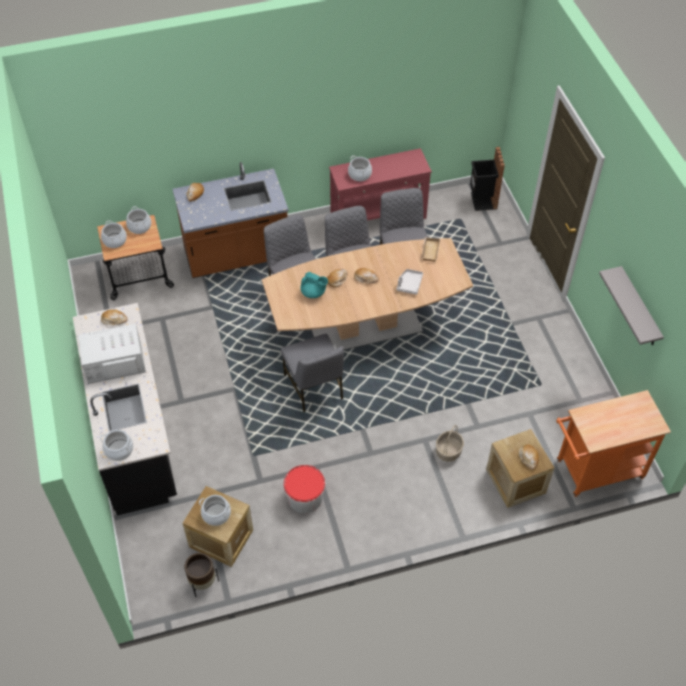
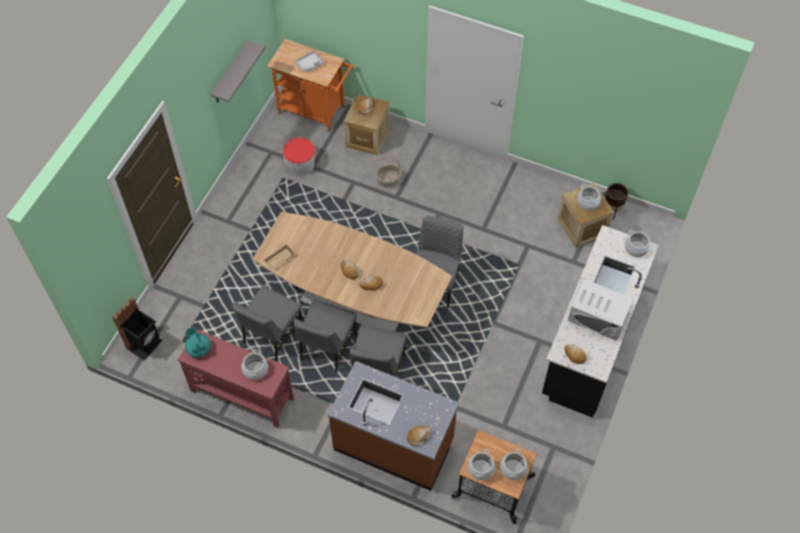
camera: 140 degrees left, 5 degrees up
bucket [283,465,326,513] -> bucket moved to [283,137,316,176]
turquoise teapot [300,272,328,298] -> turquoise teapot moved to [185,327,211,358]
grey tray [397,269,423,295] -> grey tray moved to [295,51,324,72]

